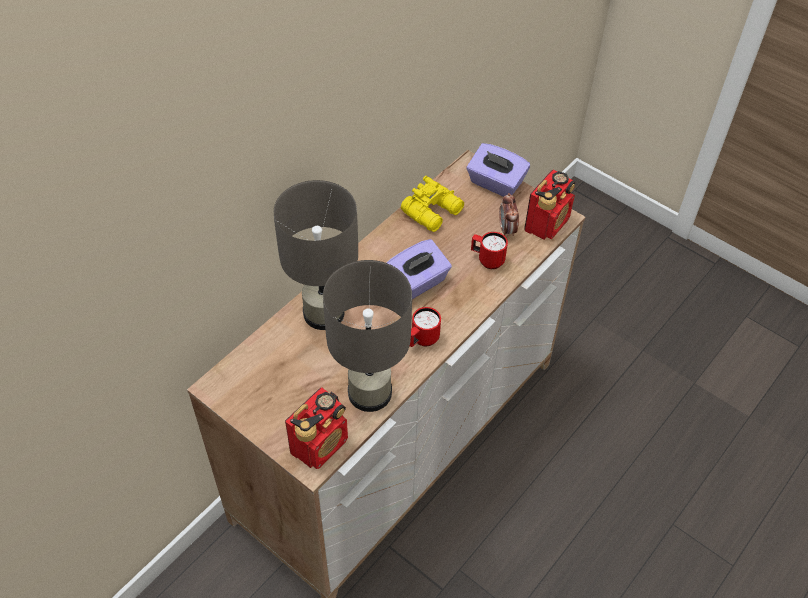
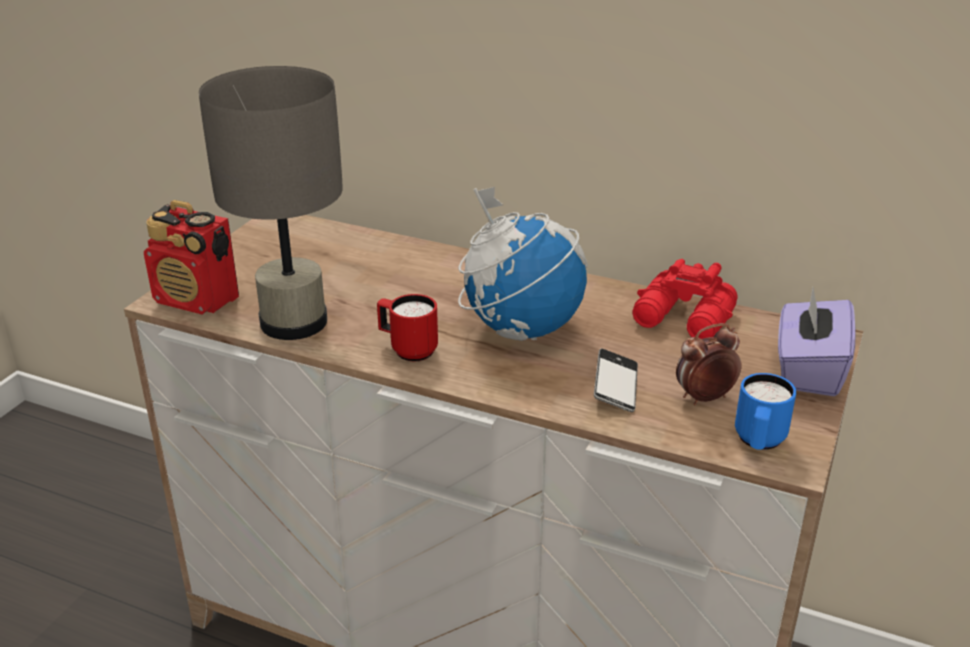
camera: 75 degrees right, 20 degrees down
grey table lamp [274,180,358,330] -> none
purple tissue box [387,239,452,299] -> globe [458,187,588,341]
yellow binoculars [401,176,464,232] -> red binoculars [633,259,738,339]
red mug [471,232,508,269] -> phone [594,349,638,412]
radio [524,170,575,240] -> blue mug [735,373,796,450]

